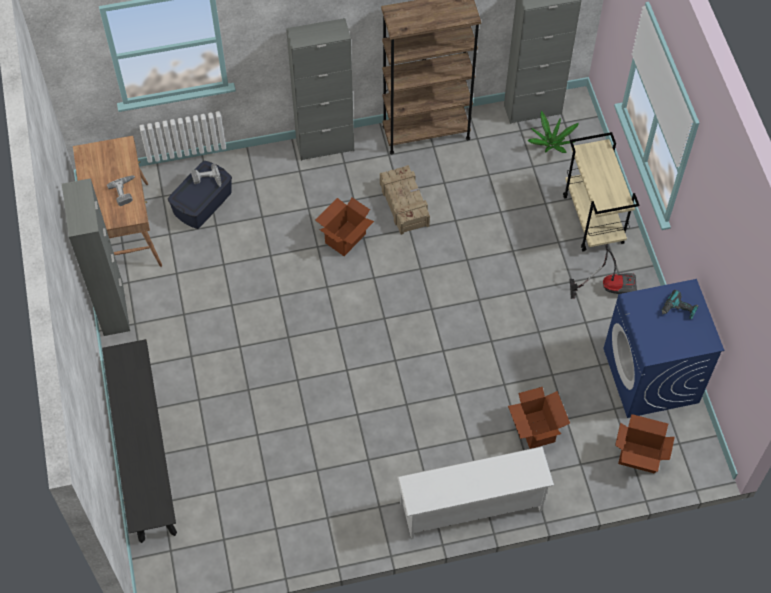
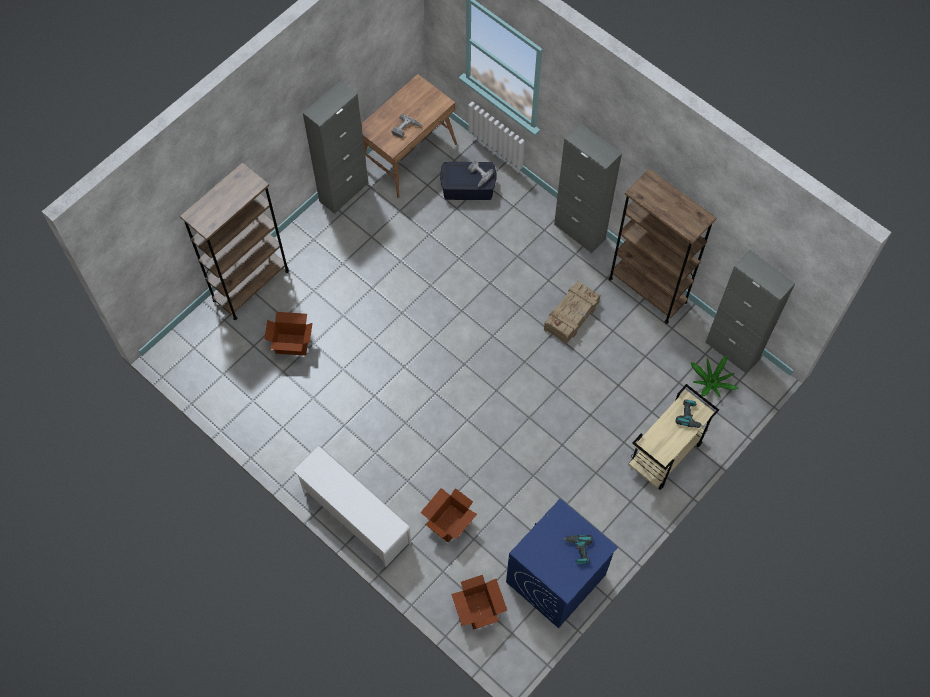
camera: 55 degrees right, 5 degrees up
black bench [102,339,177,543] -> brown bookcase [180,162,289,320]
cardboard box [315,197,374,256] -> cardboard box moved to [264,312,312,356]
vacuum cleaner [569,244,637,299] -> none
none -> power drill [675,400,703,428]

